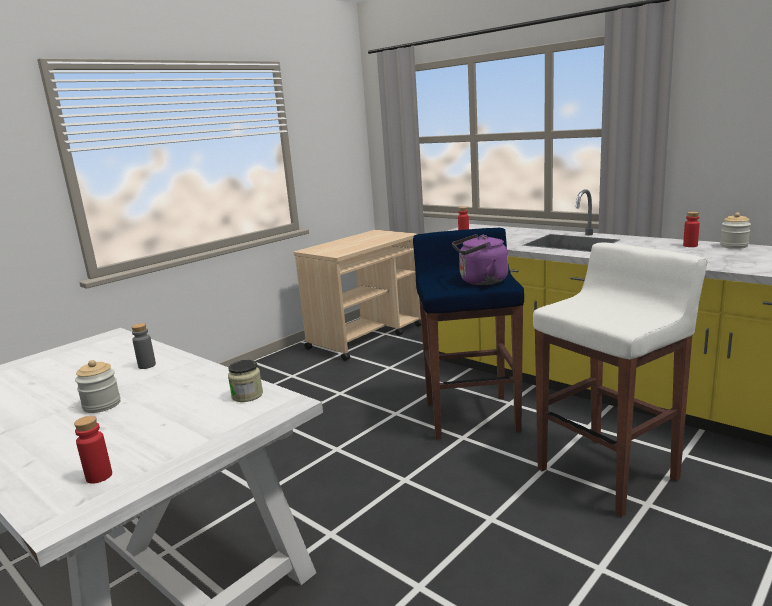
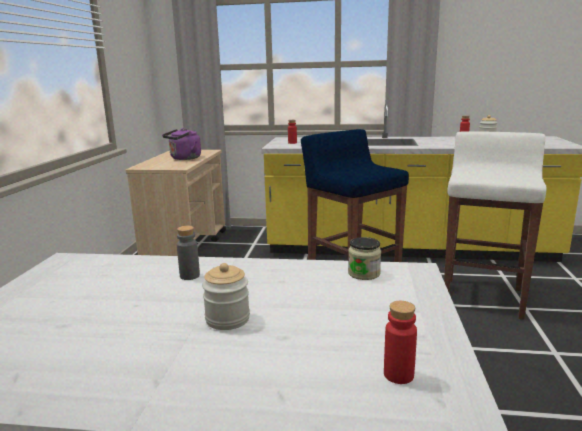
camera: 35 degrees left, 0 degrees up
purple kettle [452,234,508,285] -> purple kettle moved to [162,128,201,160]

